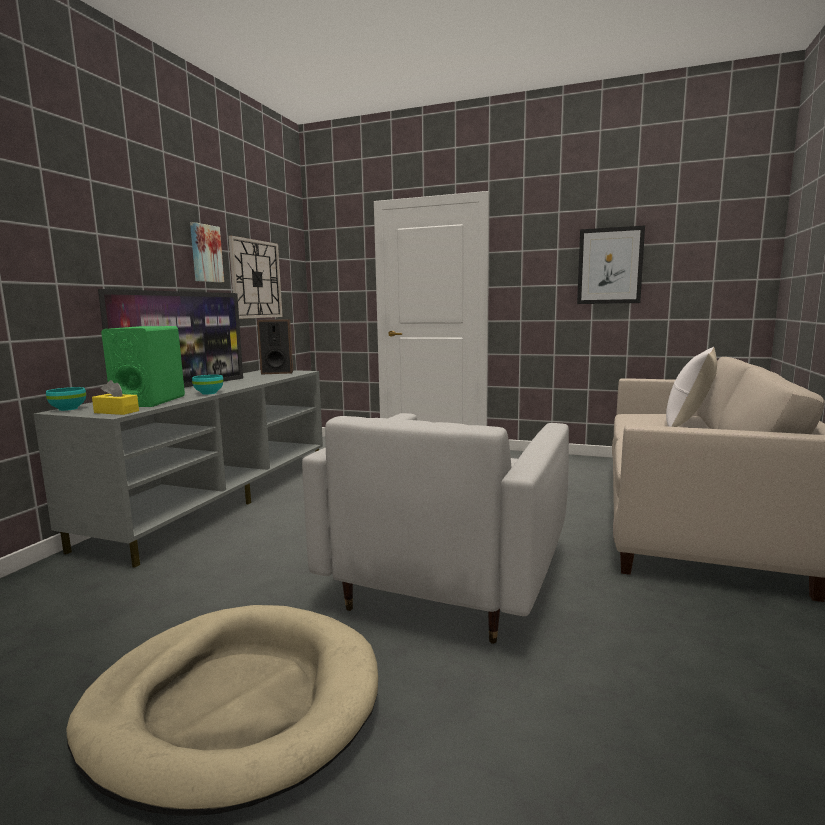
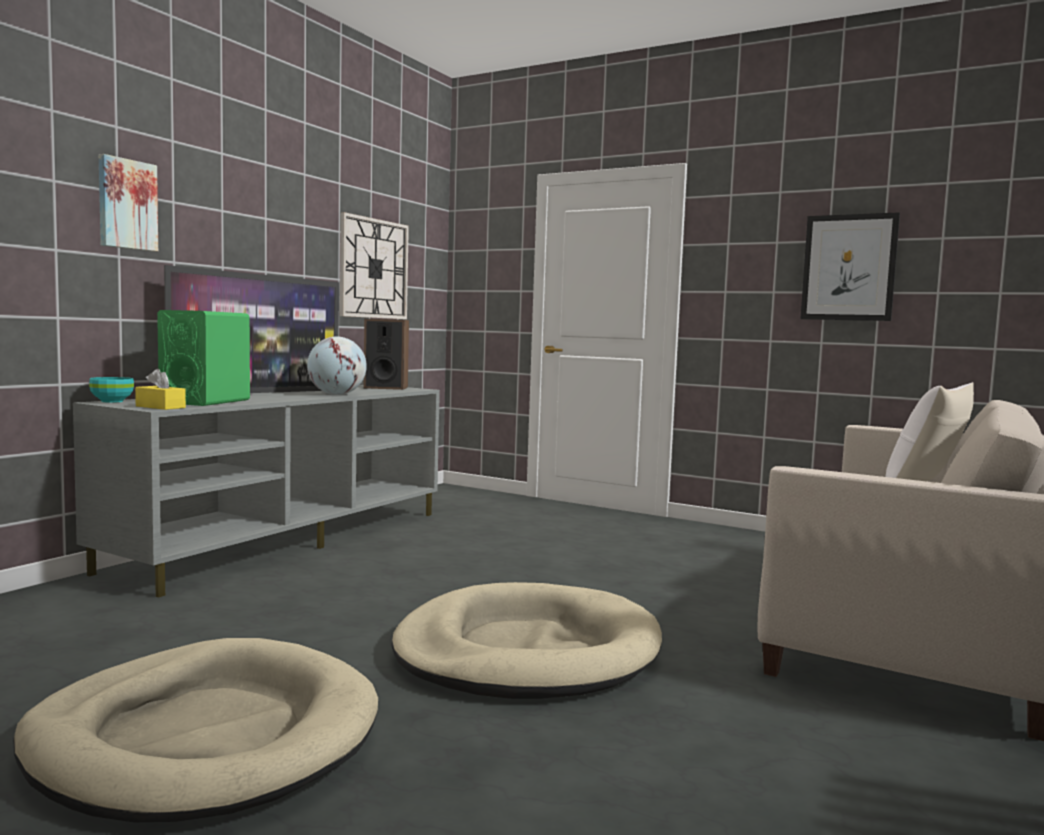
camera: 10 degrees right, 5 degrees down
picture [190,222,224,282] -> picture moved to [99,154,158,252]
turquoise bowl [192,375,223,395] -> none
white armchair [302,413,569,644] -> beige dog bed [392,582,662,699]
none -> globe [307,336,367,395]

